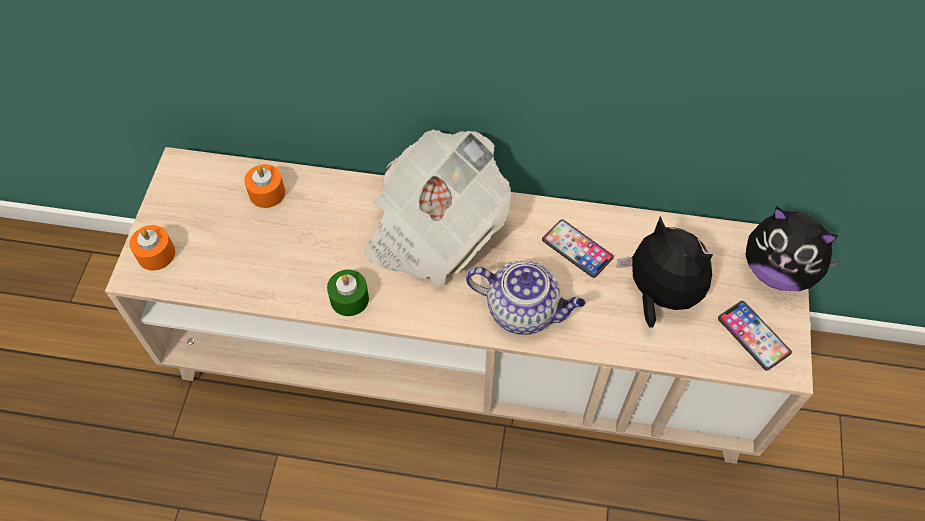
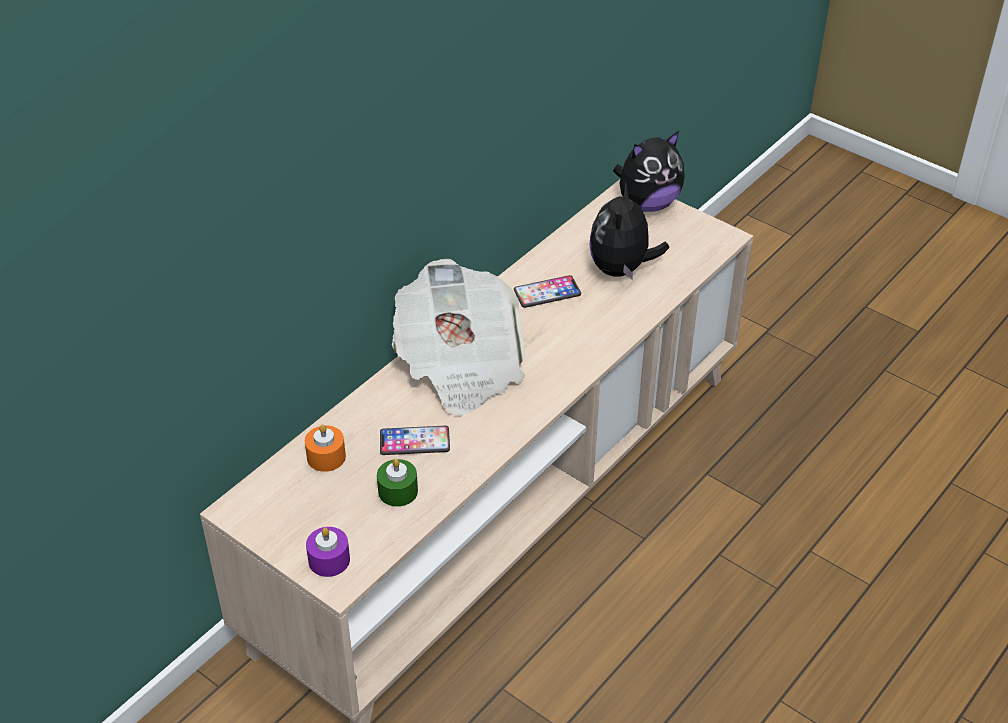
camera: 60 degrees left, 15 degrees down
orange candle [129,225,175,270] -> purple candle [306,527,350,577]
green candle [327,269,369,316] -> green candle moved to [377,459,418,507]
teapot [466,261,585,335] -> none
plush toy [617,216,713,328] -> plush toy turned 60 degrees counterclockwise [589,181,669,280]
phone [718,301,792,371] -> phone moved to [380,425,450,455]

